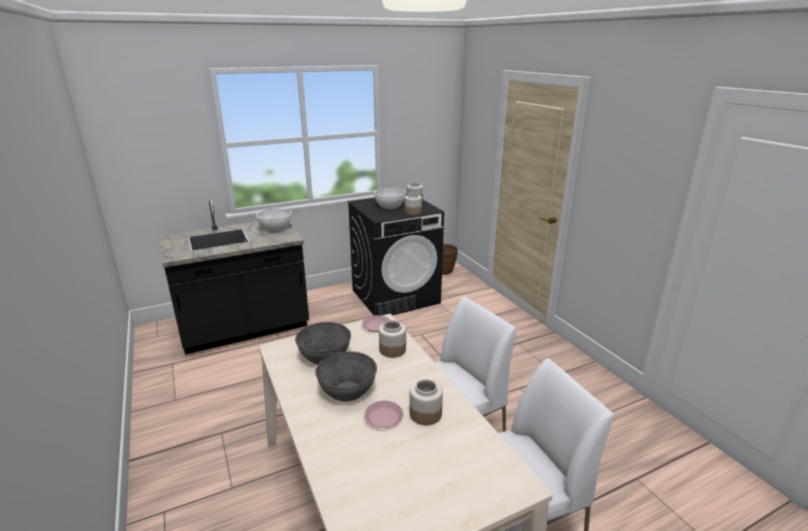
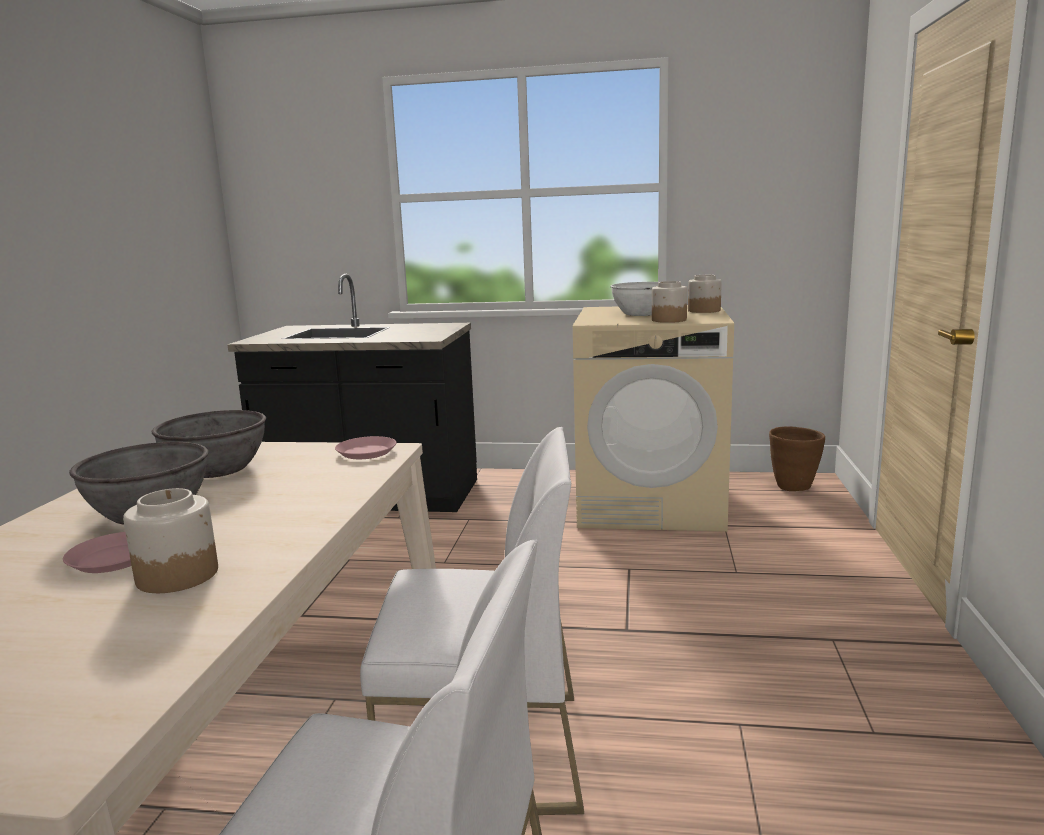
camera: 35 degrees right, 10 degrees down
white bowl [256,208,292,232] -> none
black washing machine [347,193,444,316] -> beige washing machine [573,305,734,532]
jar [379,321,406,358] -> none

